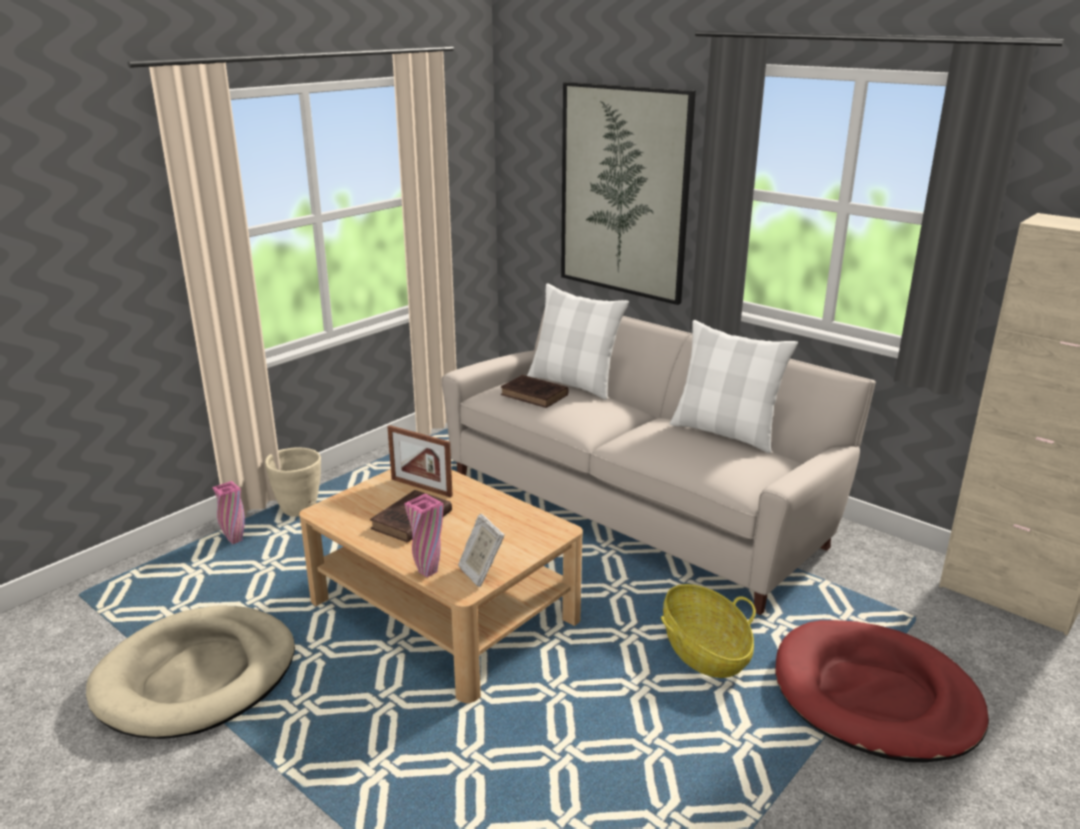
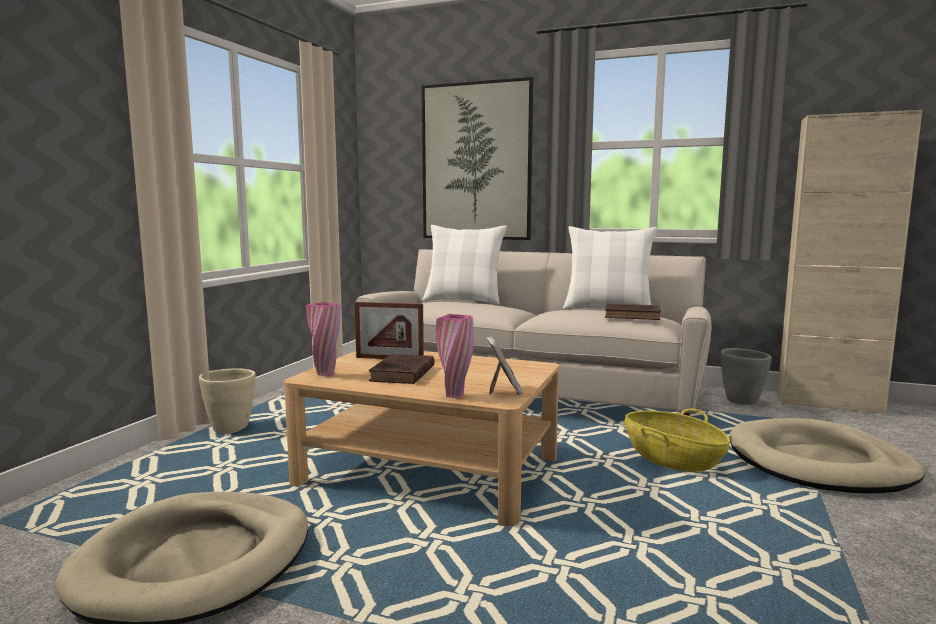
camera: 20 degrees left, 15 degrees down
pink vase [213,481,245,544] -> pink vase moved to [306,302,341,377]
picture frame [458,514,505,587] -> picture frame turned 135 degrees counterclockwise [487,336,523,395]
brown book [501,375,568,408] -> brown book moved to [605,303,661,320]
red dog bed [775,620,989,763] -> beige dog bed [729,418,925,494]
none -> grey planter [721,348,772,405]

